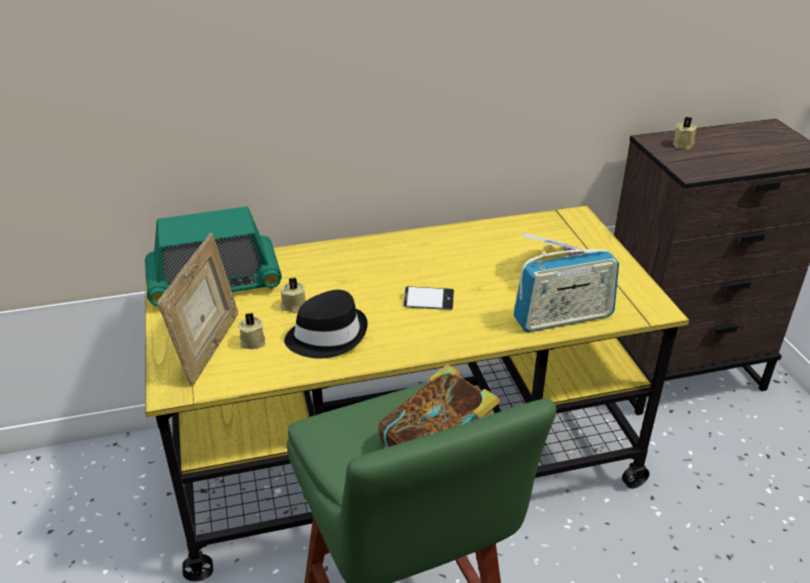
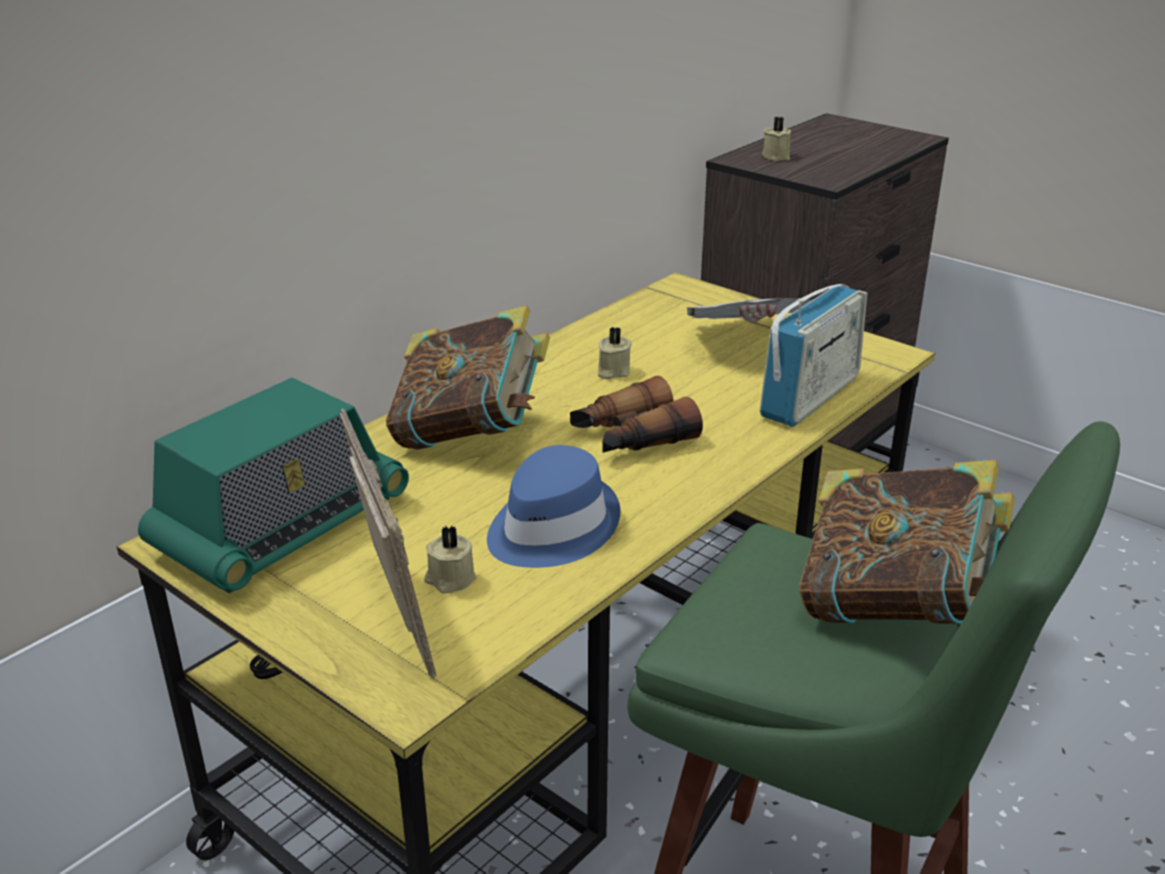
camera: 35 degrees left, 5 degrees down
beige candle [280,278,306,313] -> beige candle moved to [598,327,632,379]
black hat [284,290,368,359] -> blue hat [487,445,620,568]
phone [403,286,454,310] -> binoculars [570,376,703,453]
none -> book [386,305,550,450]

